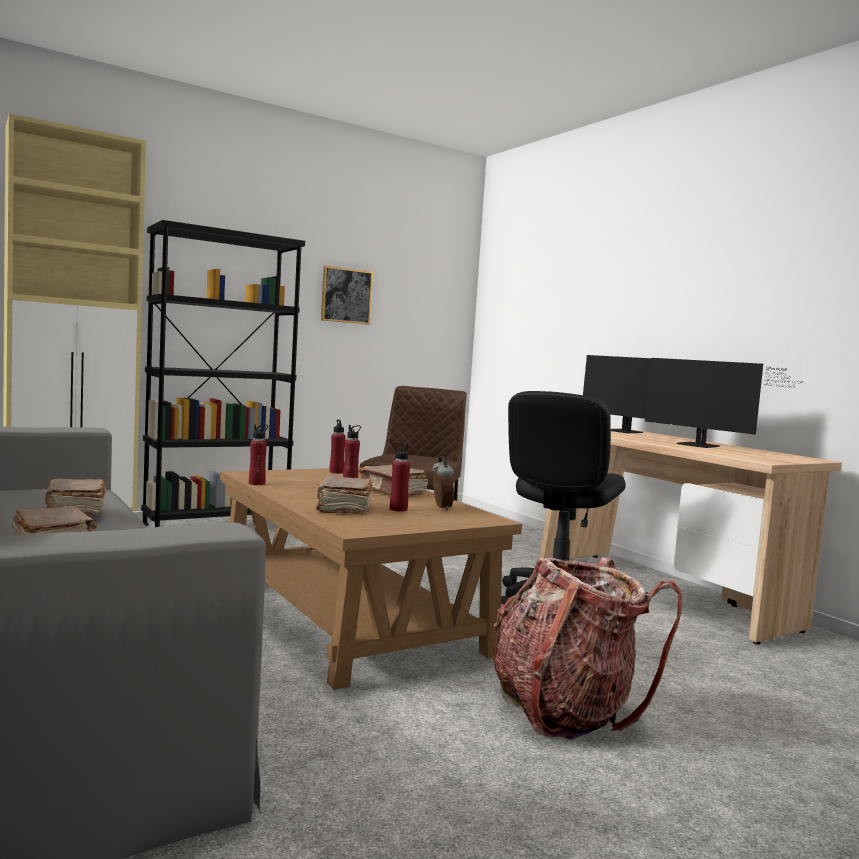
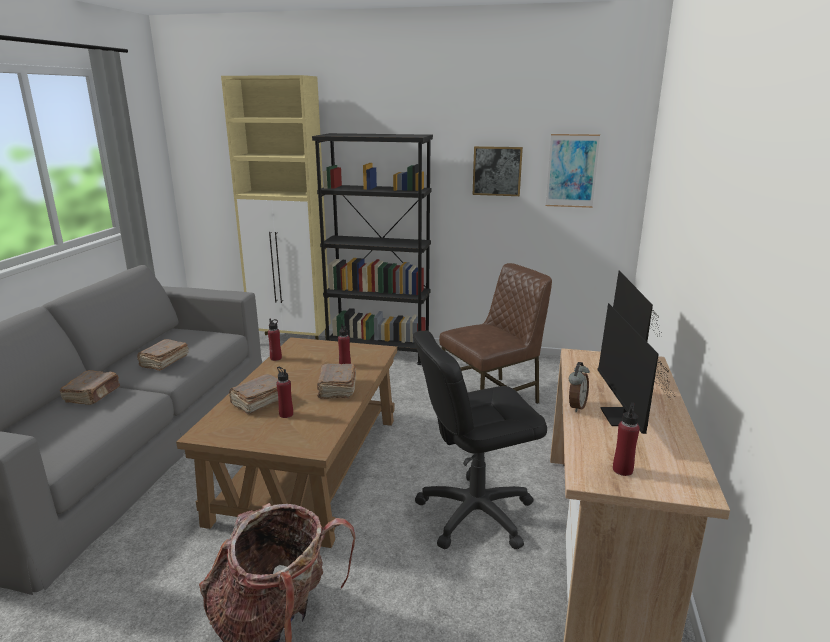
camera: 45 degrees right, 15 degrees up
red bottle [330,419,346,474] -> red bottle moved to [613,402,640,476]
alarm clock [432,456,454,510] -> alarm clock moved to [569,362,590,412]
none -> picture [546,134,600,208]

